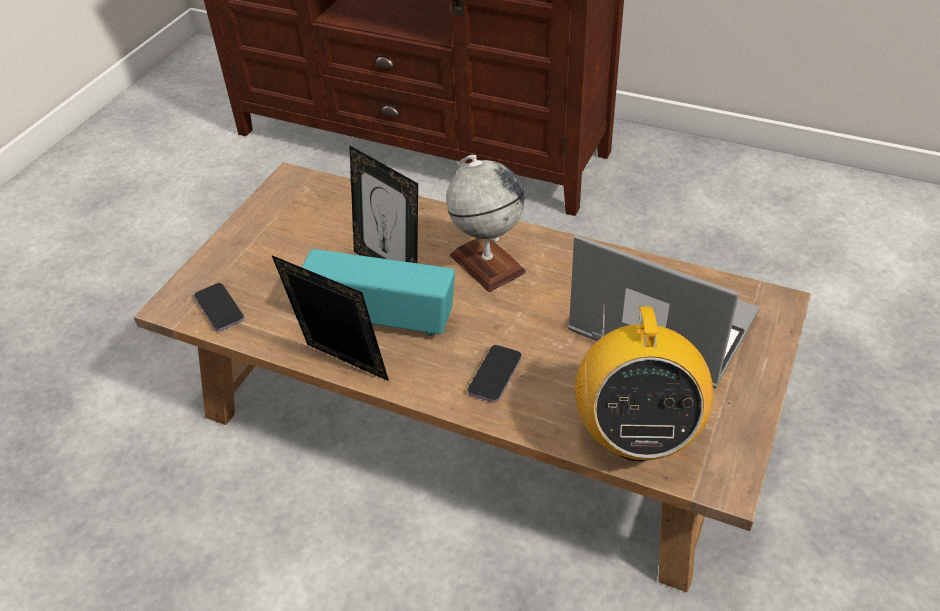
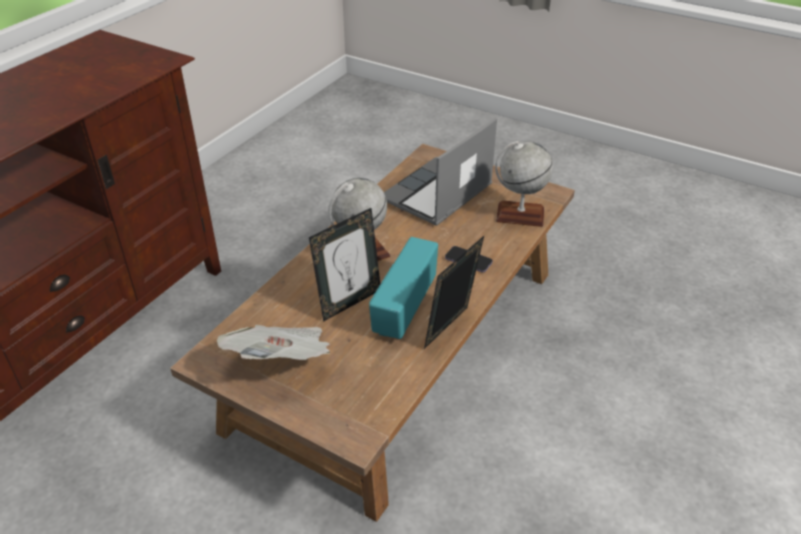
camera: 85 degrees left, 5 degrees down
phone [194,283,244,331] -> none
radio [575,303,713,461] -> globe [495,141,553,227]
none -> newspaper [217,325,330,360]

